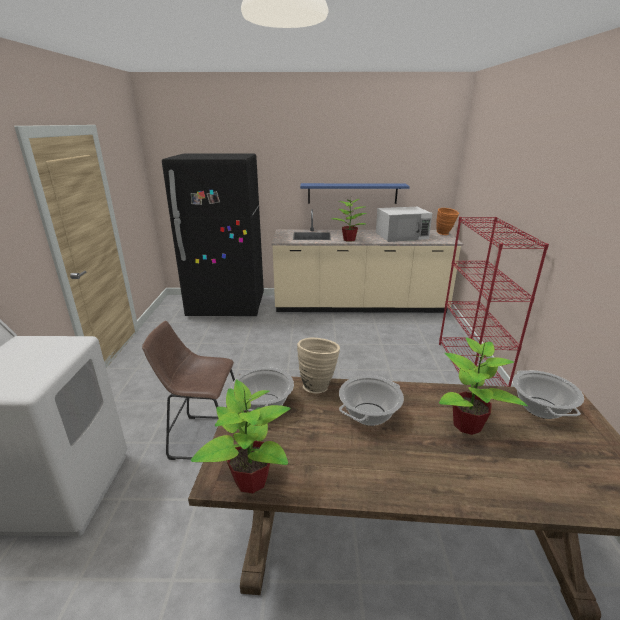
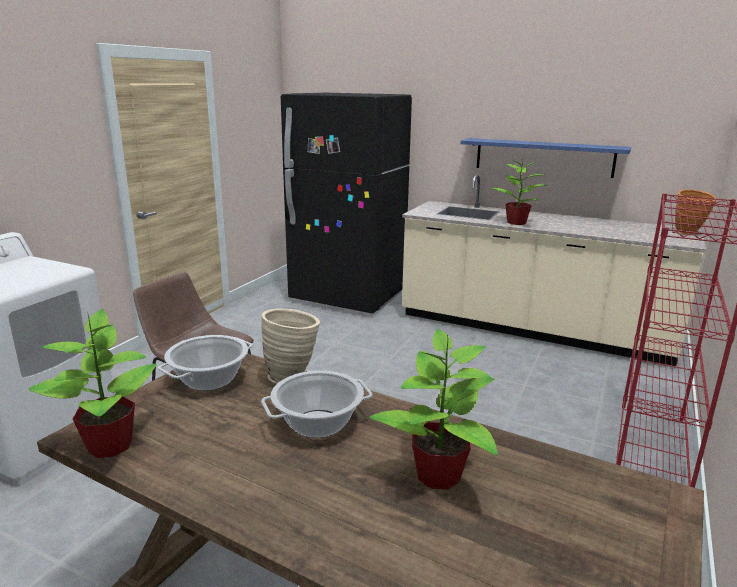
camera: 25 degrees right, 5 degrees down
white microwave [376,207,432,242] -> none
cooking pot [513,370,584,419] -> none

